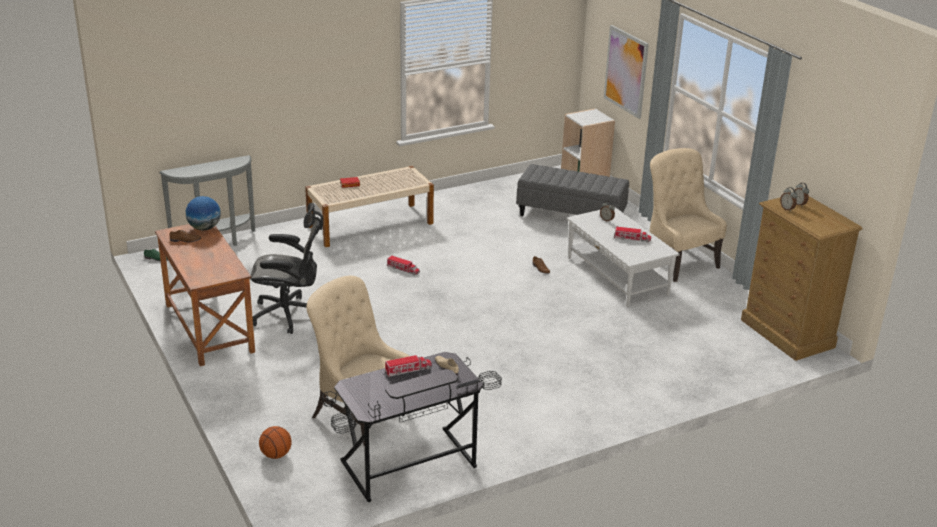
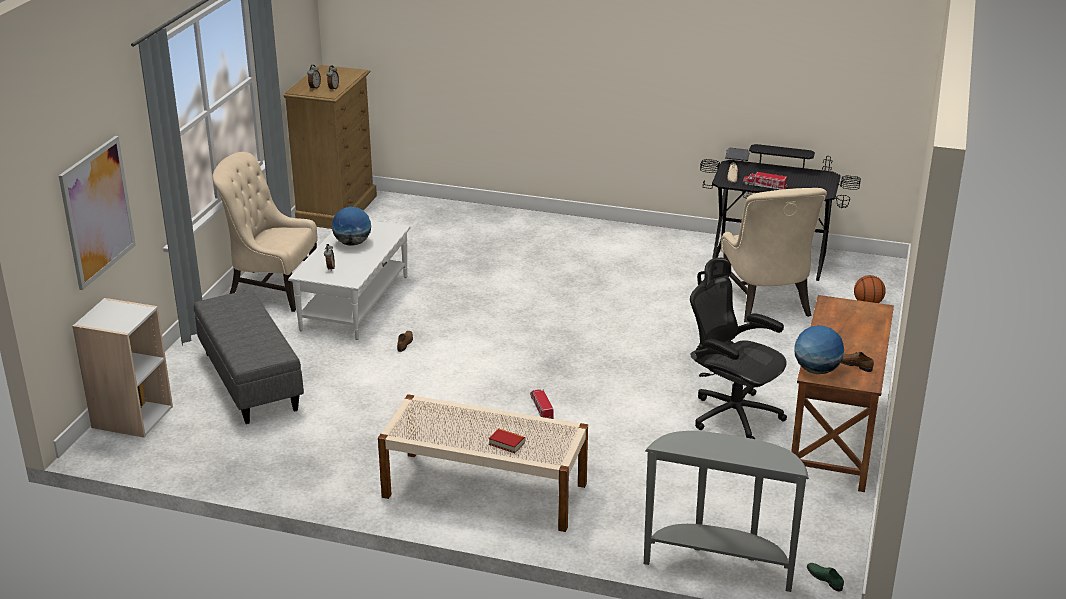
camera: 135 degrees left, 0 degrees up
toy truck [613,227,651,243] -> globe [332,206,371,246]
beige chair [650,148,727,282] -> beige chair turned 90 degrees clockwise [212,152,318,312]

